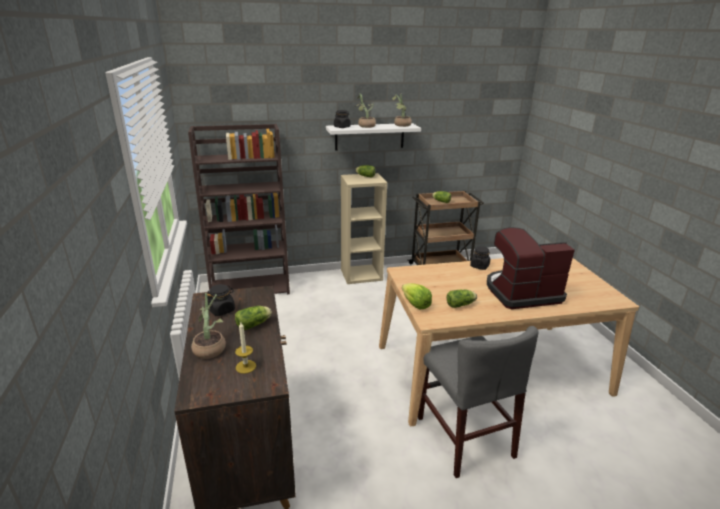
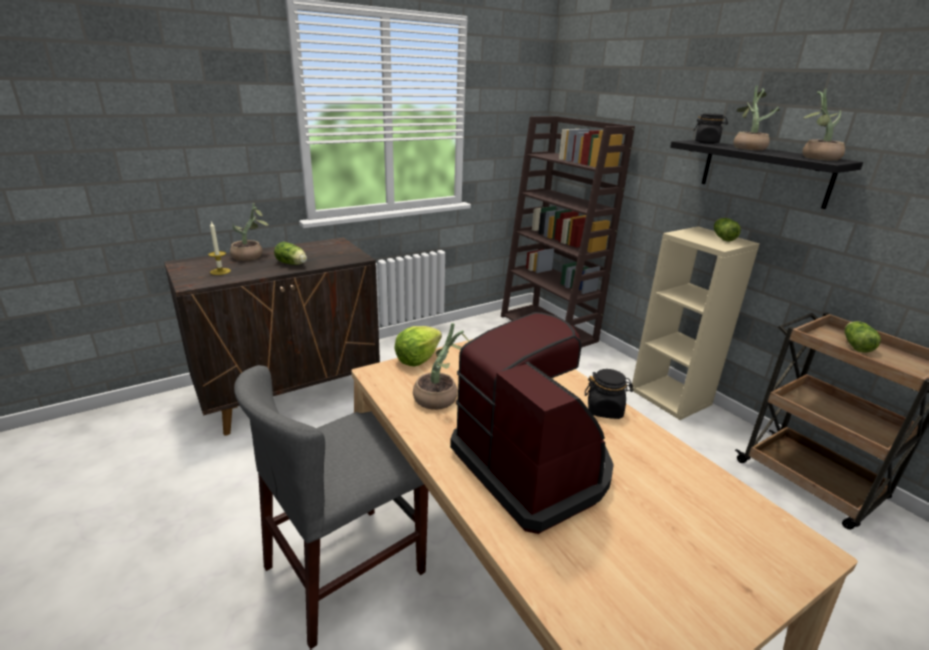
camera: 70 degrees right, 0 degrees up
black jar [207,284,235,316] -> none
white shelf [326,123,421,150] -> black shelf [670,140,863,209]
lettuce [447,290,477,308] -> potted plant [413,323,469,410]

